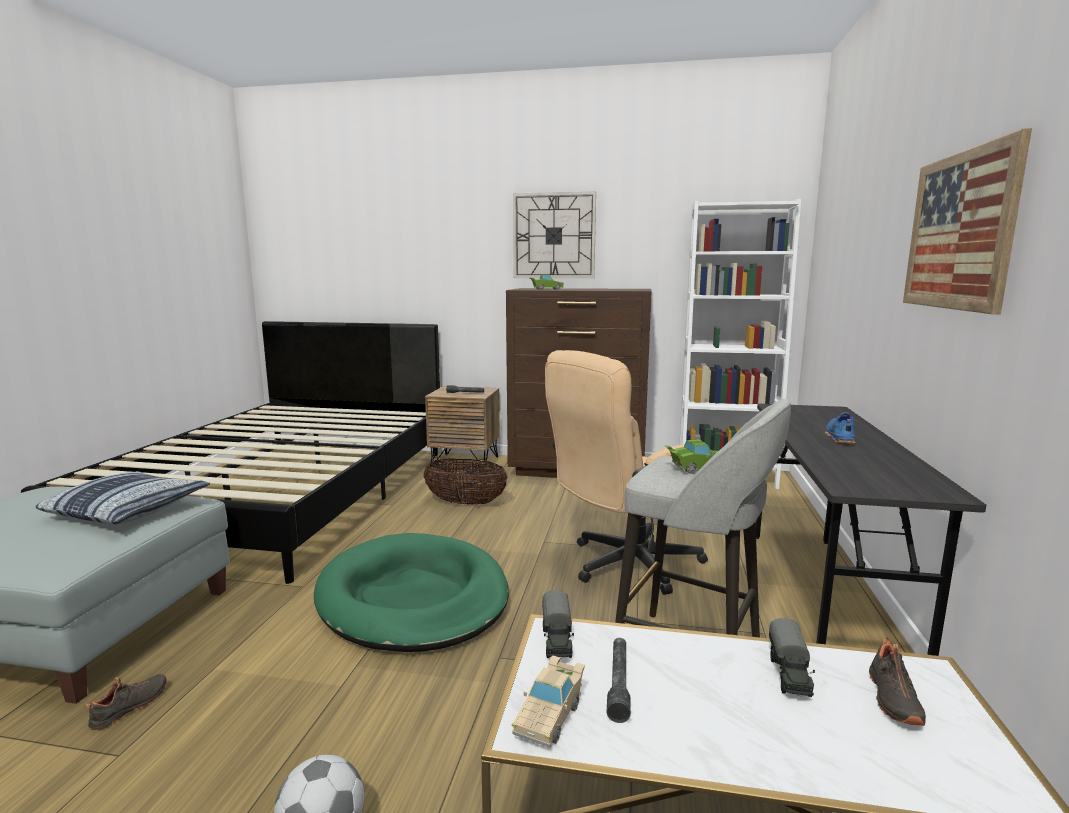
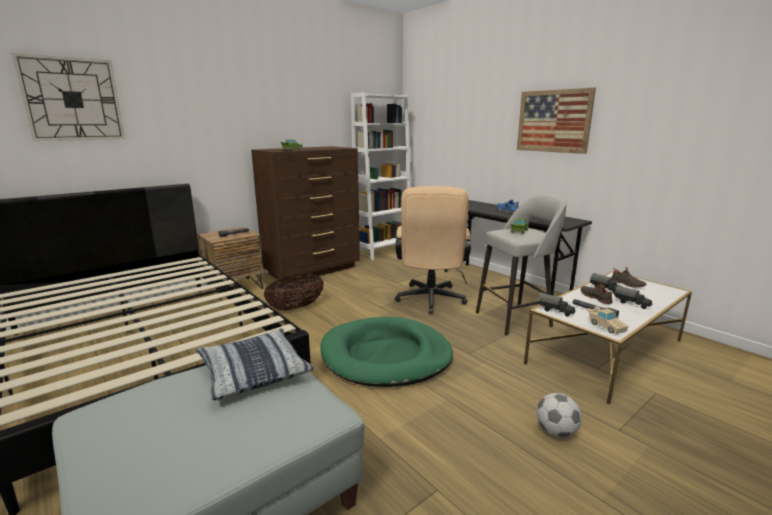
camera: 50 degrees left, 5 degrees up
black shoe [85,674,167,730] -> black shoe moved to [581,281,613,304]
wall clock [513,192,596,278] -> wall clock moved to [12,53,125,141]
none -> toy truck [614,286,652,309]

